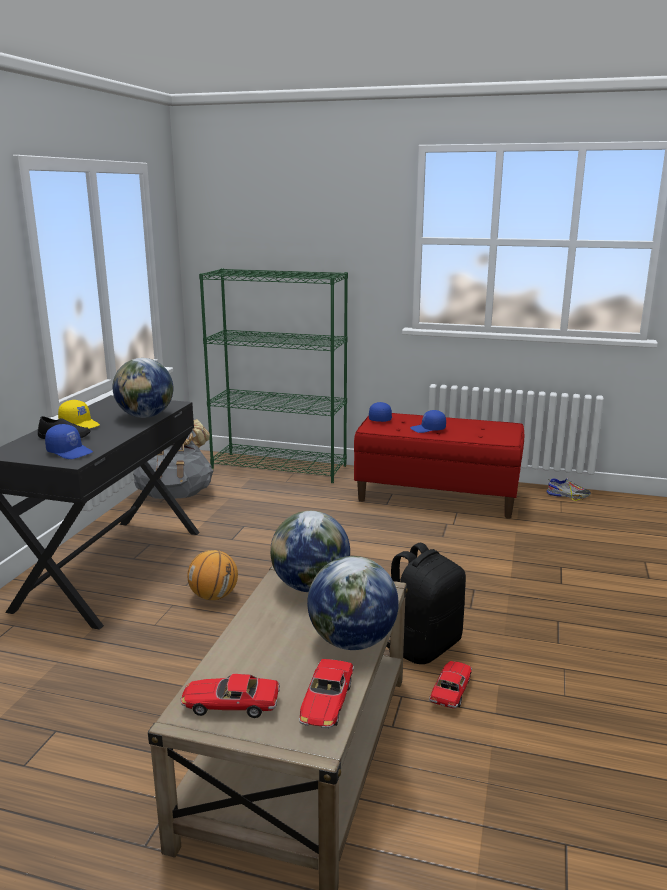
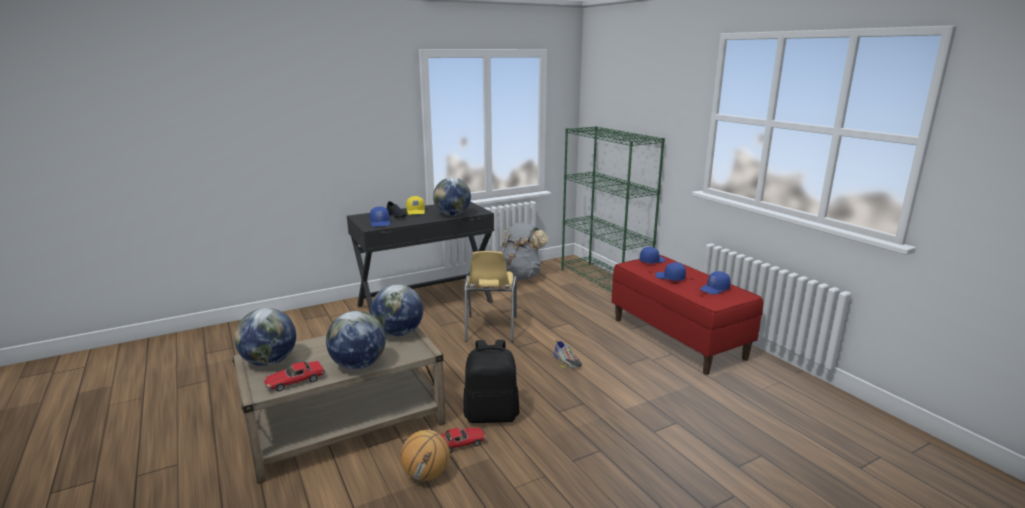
camera: 45 degrees right, 0 degrees up
toy car [180,674,280,718] -> globe [234,308,296,366]
basketball [187,550,238,600] -> basketball moved to [401,430,450,481]
shoe [546,478,591,501] -> shoe moved to [553,340,582,369]
none -> yellow chair [465,251,517,342]
none -> blue cap [700,271,731,295]

